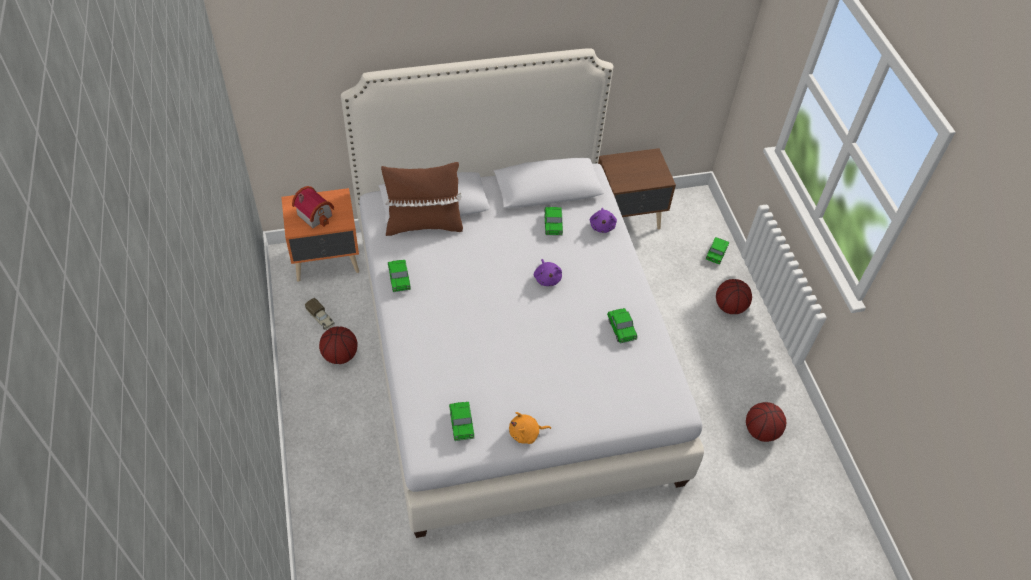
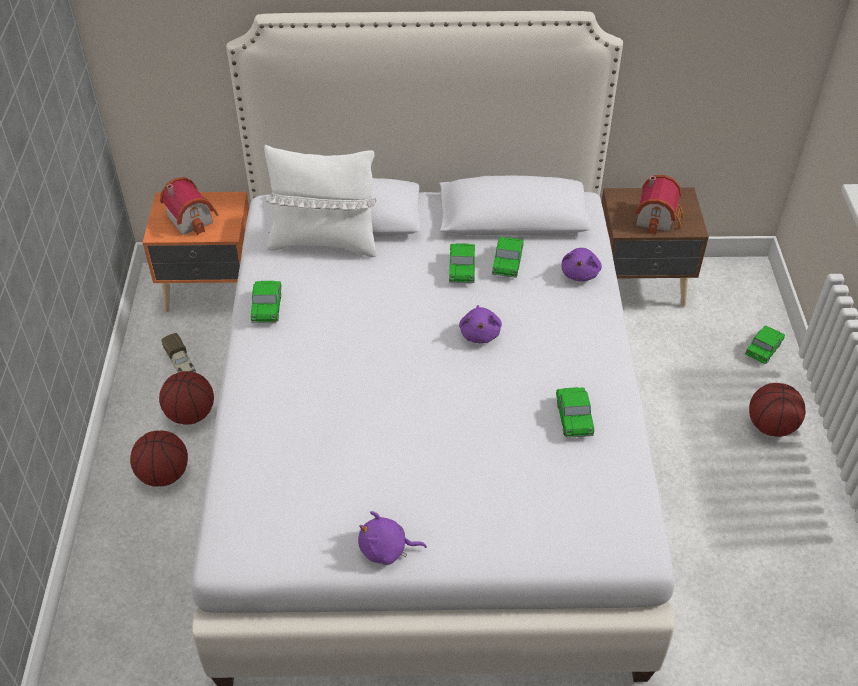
camera: 15 degrees right, 5 degrees down
brown pillow [381,162,463,236] -> white pillow [264,145,376,257]
toy car [449,402,474,441] -> toy car moved to [449,243,475,283]
orange plush toy [509,412,551,444] -> purple plush toy [358,511,427,565]
basketball [746,402,786,442] -> basketball moved to [130,431,188,487]
none -> toy house [635,175,684,235]

